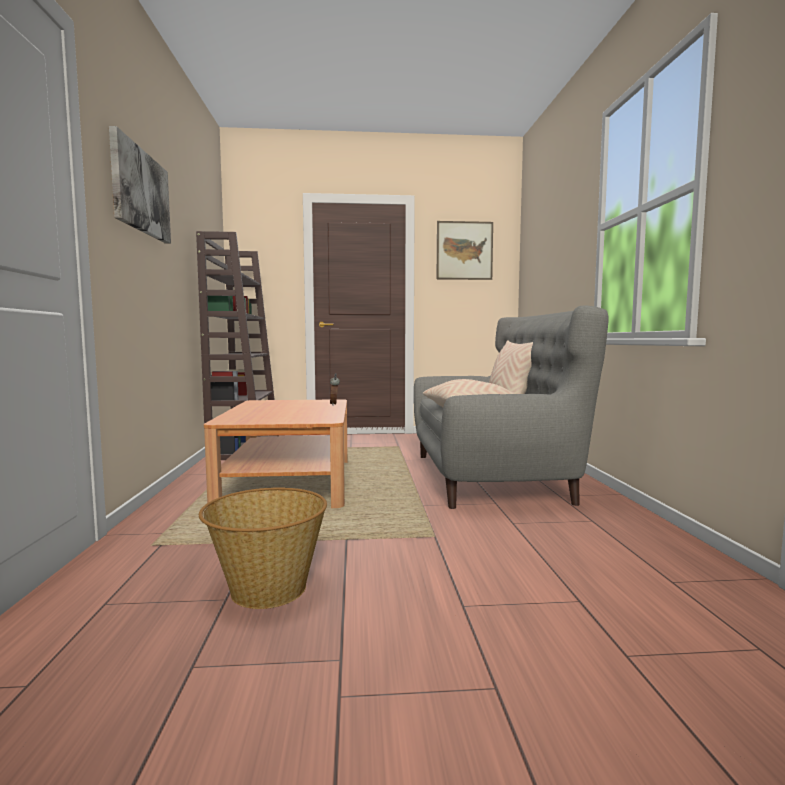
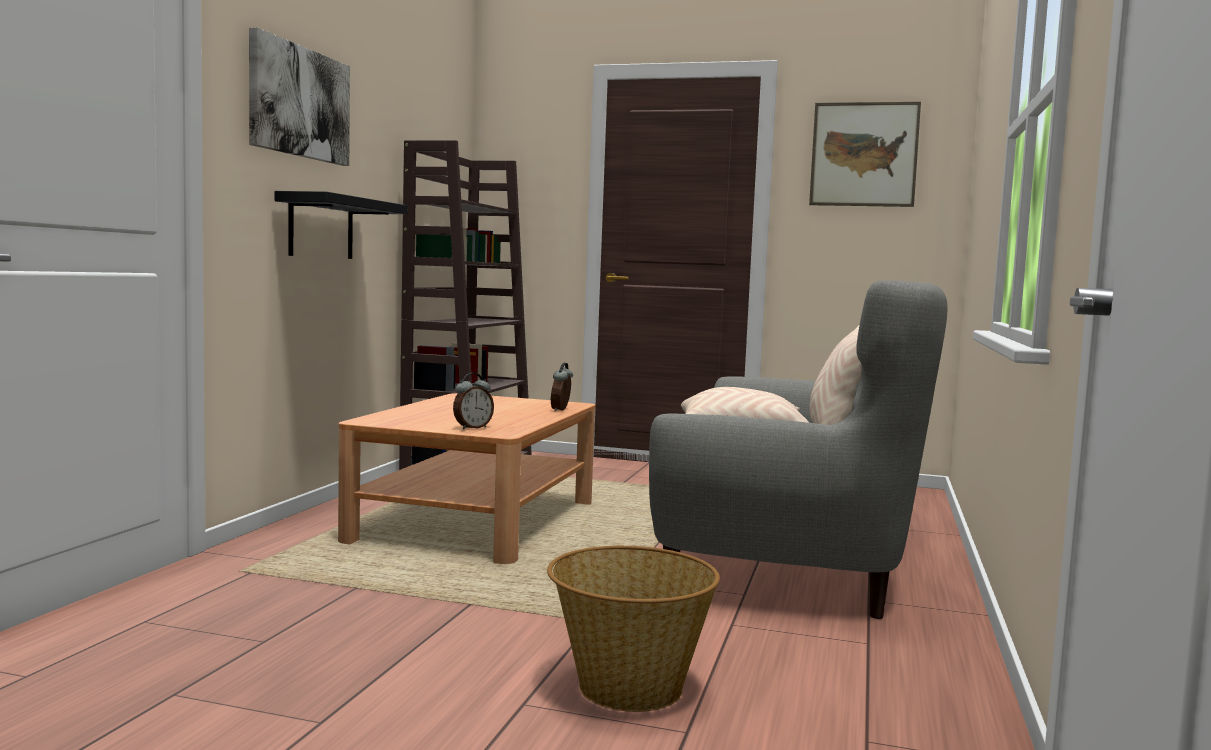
camera: 20 degrees right, 0 degrees up
basket [199,487,327,609] -> basket moved to [547,546,720,712]
none -> black shelf [275,191,408,259]
none -> alarm clock [453,373,494,430]

